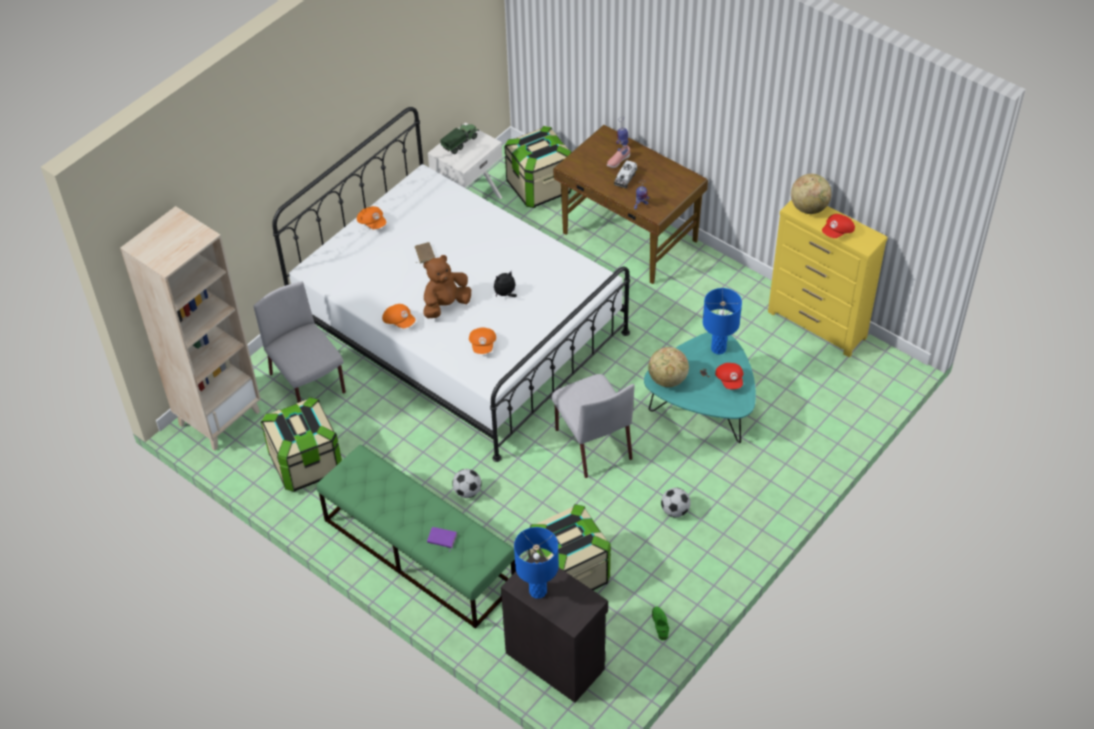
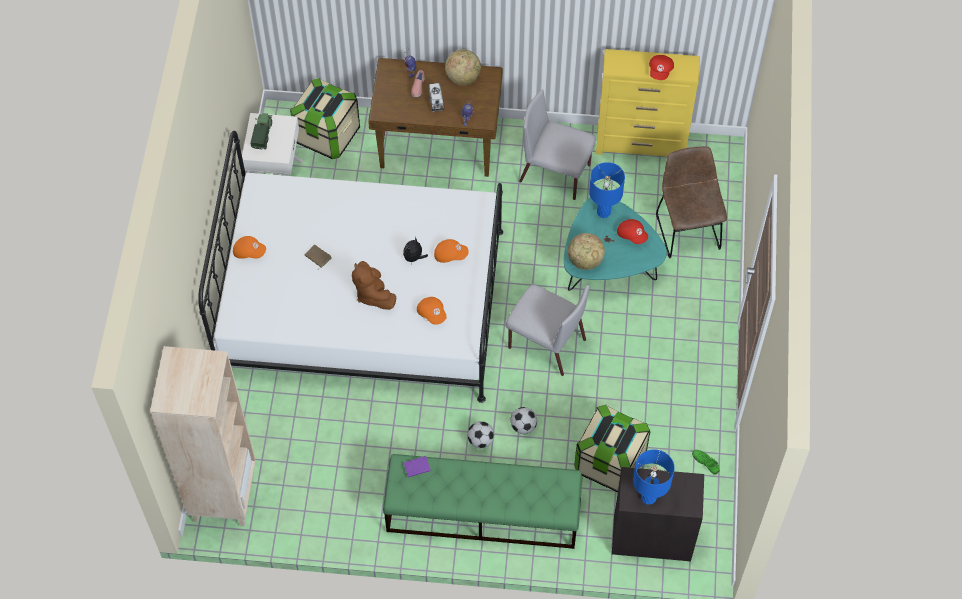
camera: 35 degrees left, 10 degrees up
grey chair [253,281,346,403] -> grey chair moved to [519,89,596,200]
storage box [261,397,342,492] -> none
orange cap [382,304,416,328] -> orange cap moved to [434,239,469,263]
brown plush toy [423,255,471,318] -> brown plush toy turned 45 degrees counterclockwise [352,261,396,310]
purple book [427,527,457,552] -> purple book moved to [404,456,432,477]
football [661,488,691,517] -> football moved to [510,407,537,434]
globe [791,174,831,214] -> globe moved to [445,49,481,86]
none -> brown chair [656,146,727,258]

